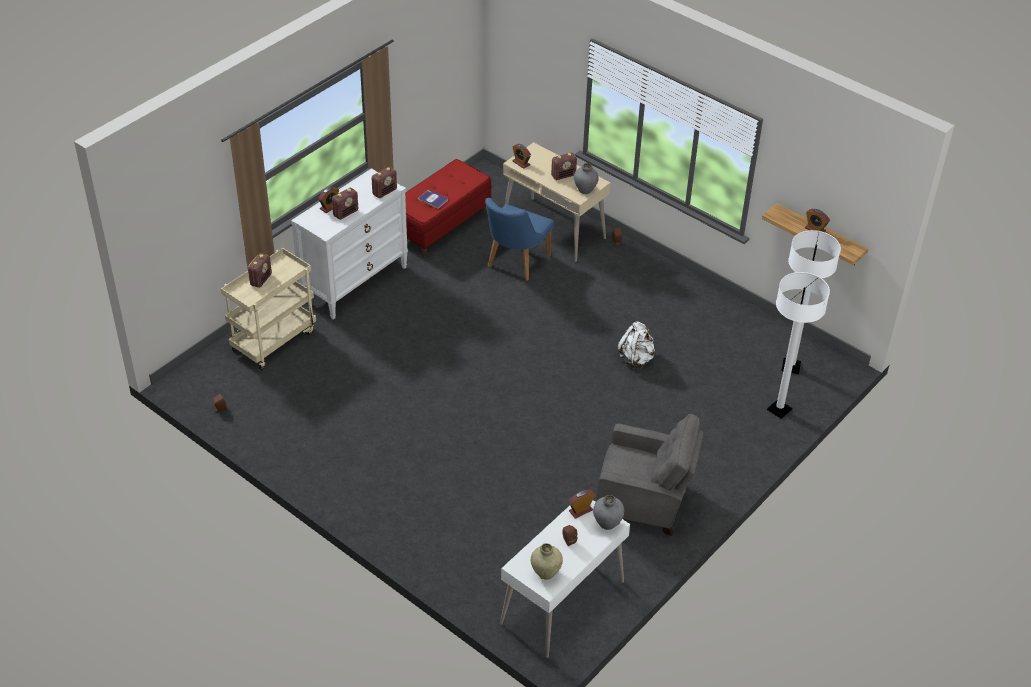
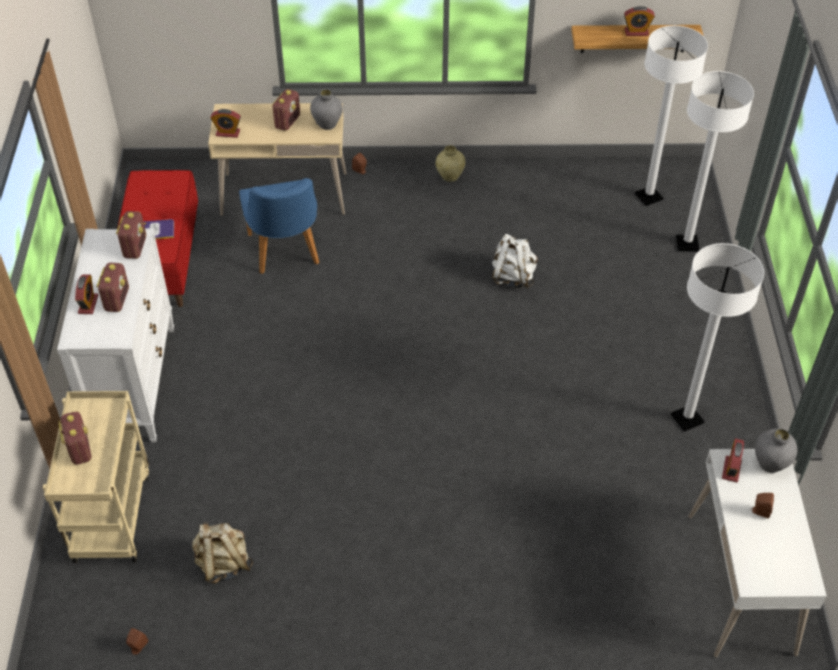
camera: 40 degrees left, 5 degrees up
beige vase [531,543,563,580] -> beige vase moved to [435,145,465,182]
grey armchair [597,414,703,536] -> white floor lamp [671,243,764,432]
none -> beige backpack [192,522,253,584]

